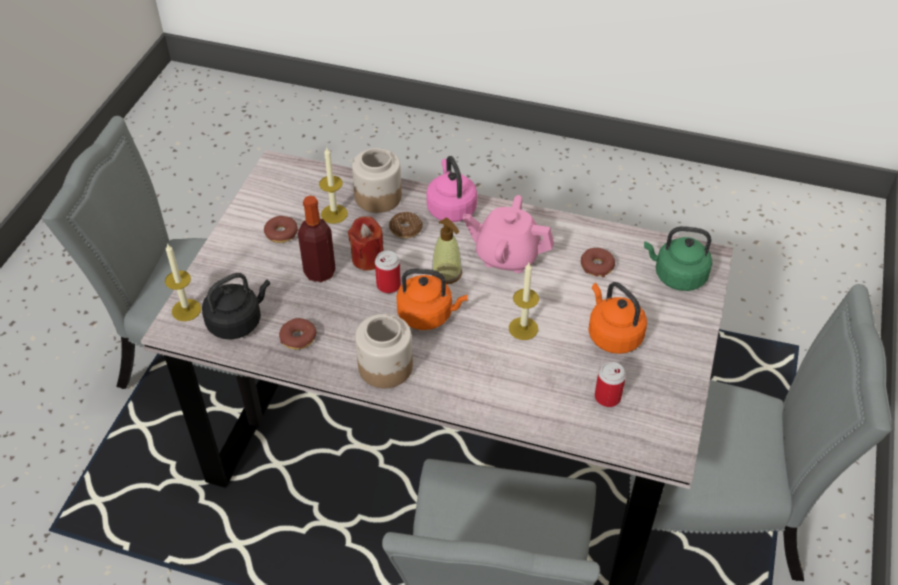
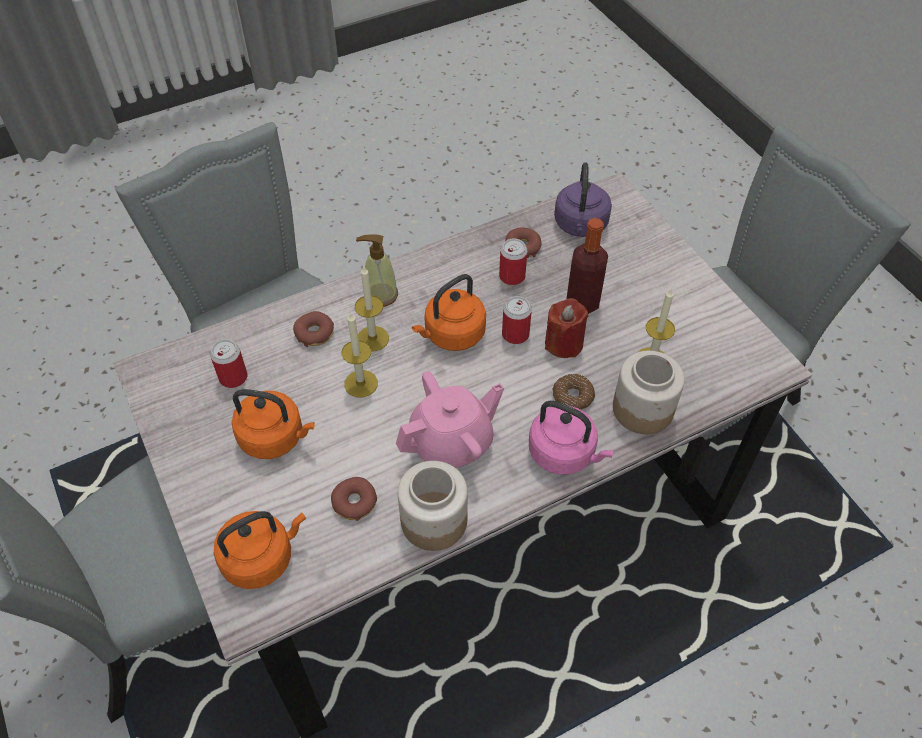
camera: 135 degrees right, 5 degrees up
candle [165,243,201,321] -> candle moved to [355,267,389,352]
black kettle [202,273,270,340] -> purple kettle [554,162,612,237]
donut [264,216,298,243] -> donut moved to [293,311,334,347]
jar [355,314,413,388] -> jar moved to [398,461,468,551]
soap dispenser [432,218,462,284] -> soap dispenser moved to [356,234,398,307]
green kettle [644,226,712,291] -> orange kettle [214,511,306,589]
none -> can [499,239,527,285]

